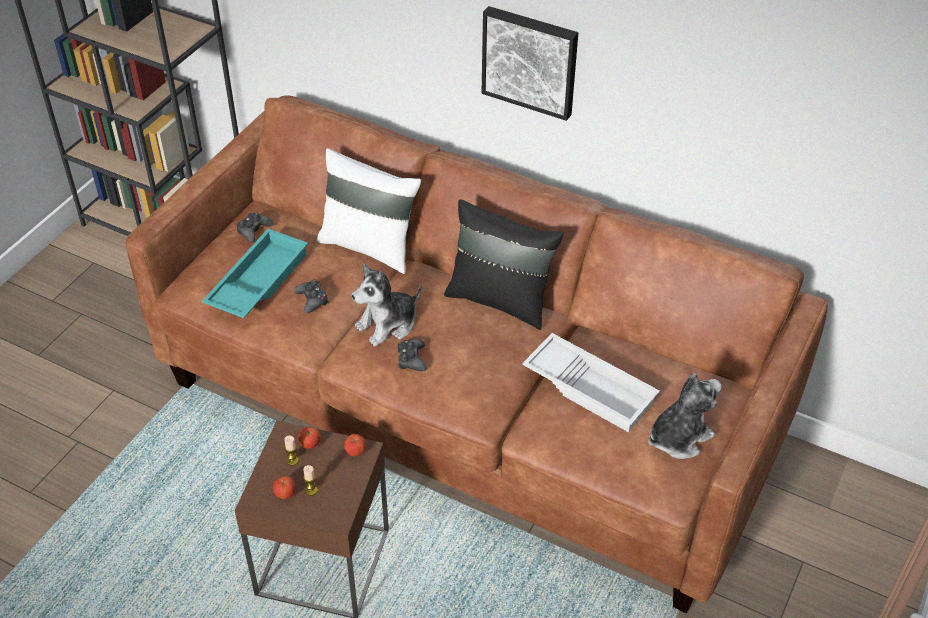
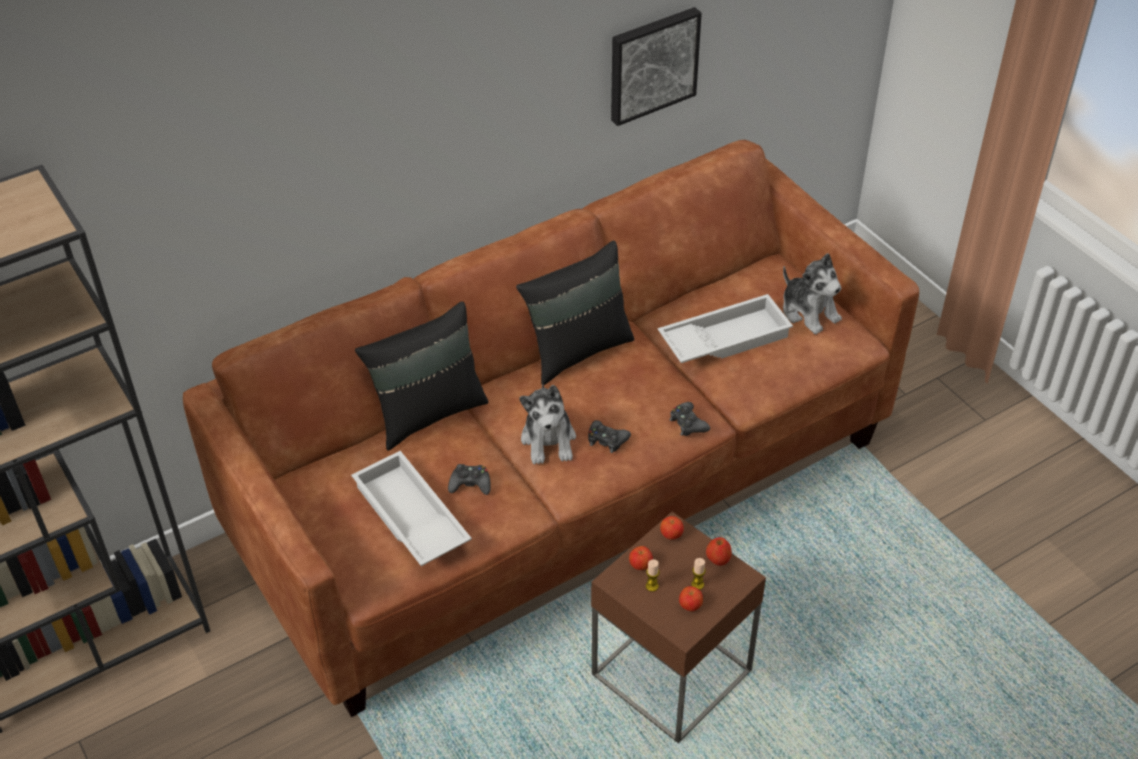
camera: 60 degrees left, 0 degrees up
turquoise tray [202,229,308,318] -> white tray [351,451,472,566]
black game controller [237,212,274,242] -> black game controller moved to [670,402,710,436]
white pillow [316,148,421,274] -> black pillow [355,301,489,451]
picture [482,6,578,121] -> picture moved to [611,7,702,126]
plush toy [648,373,722,459] -> plush toy turned 150 degrees clockwise [783,253,842,334]
none -> apple [706,537,732,566]

